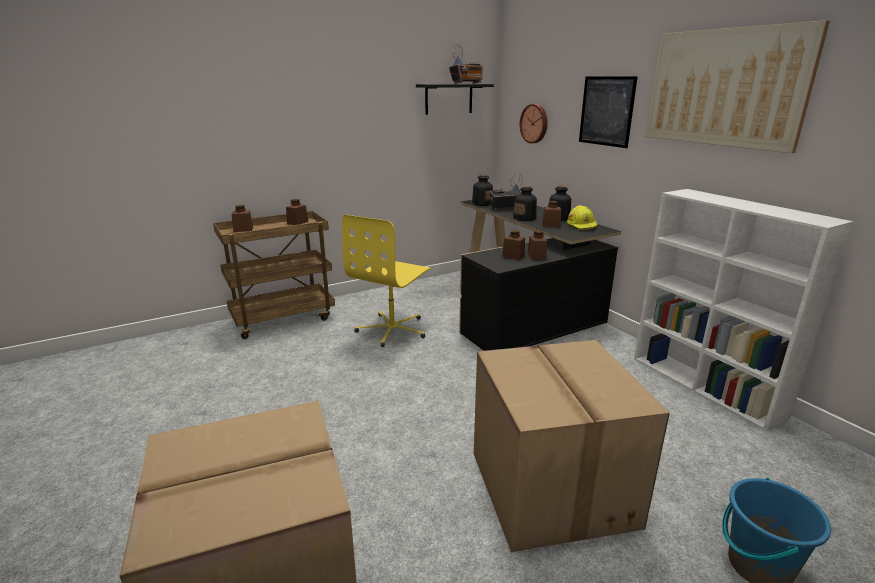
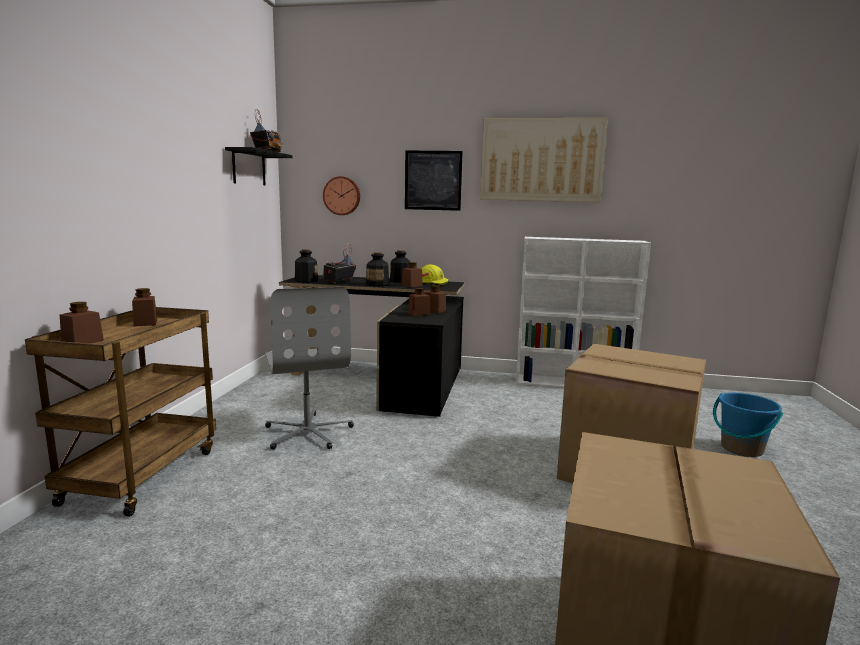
camera: 50 degrees left, 10 degrees down
yellow office chair [342,215,431,347] -> grey office chair [265,287,354,449]

